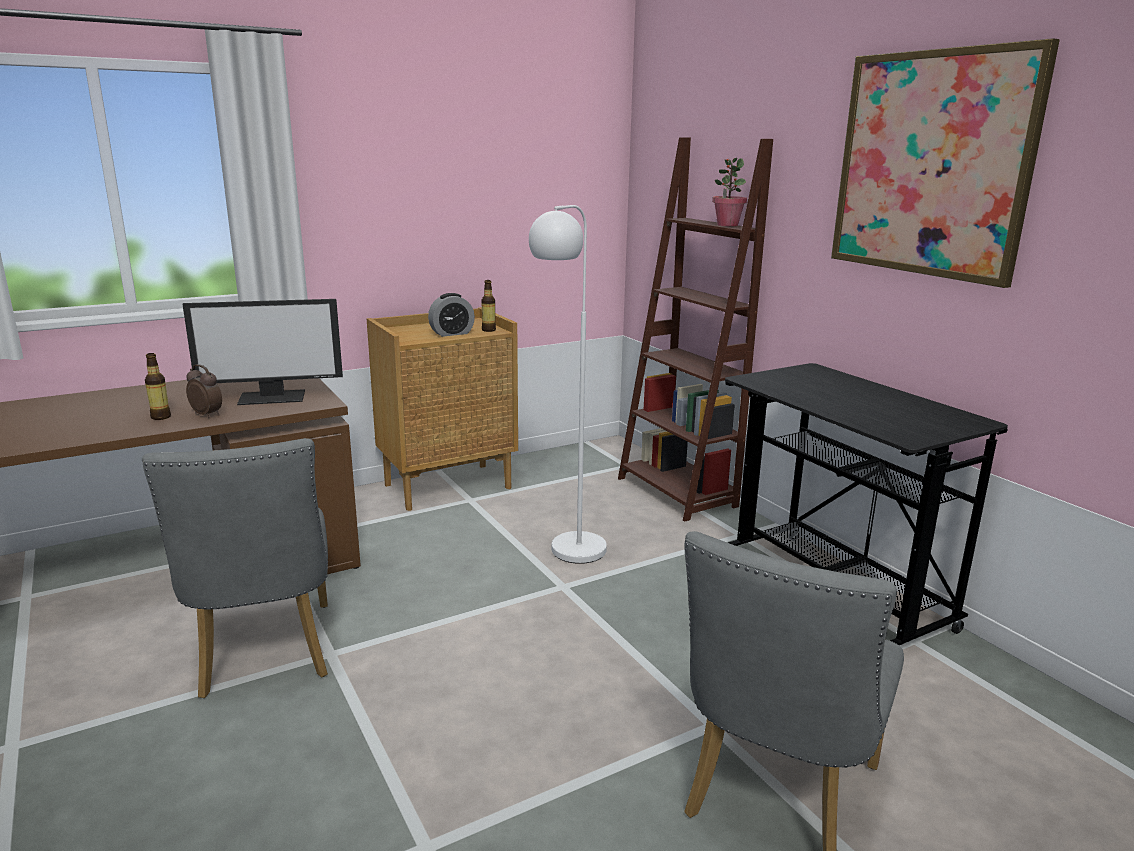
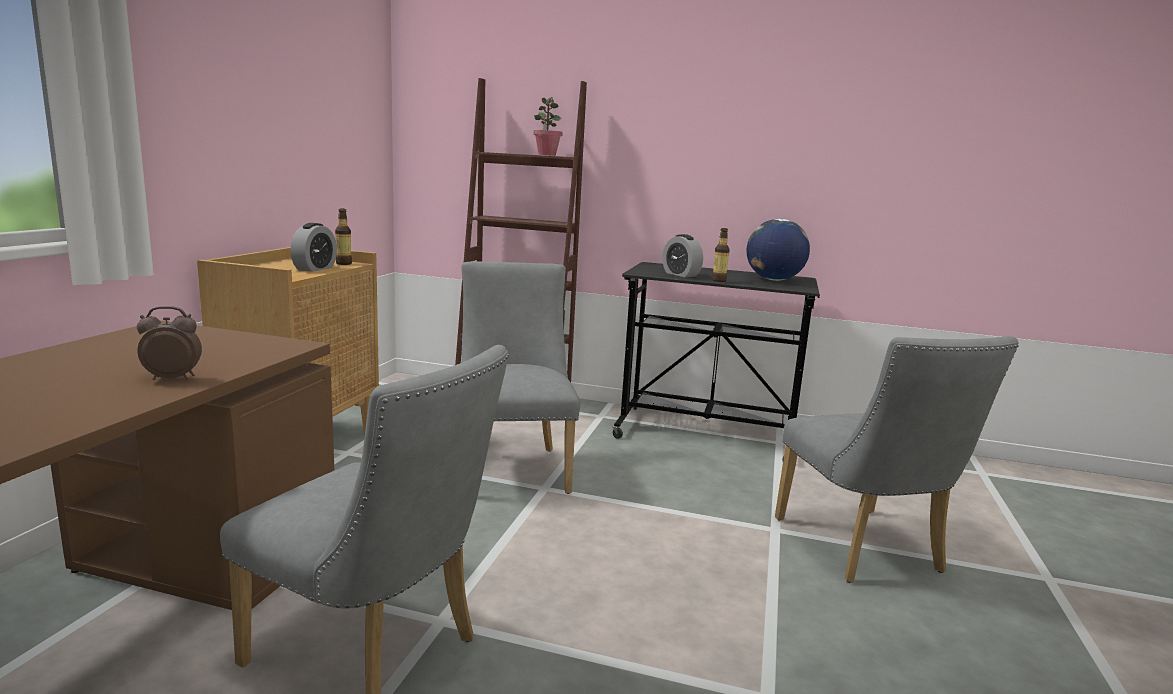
camera: 45 degrees left, 5 degrees down
bottle [145,353,171,420] -> bottle moved to [712,228,730,282]
monitor [183,299,343,405] -> none
white floor lamp [529,205,607,564] -> grey chair [461,261,580,494]
picture [831,38,1060,288] -> none
none -> alarm clock [662,234,703,277]
none -> globe [746,219,810,281]

